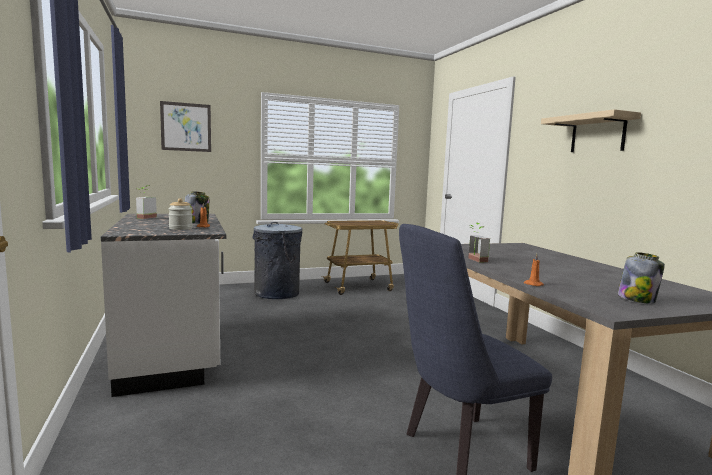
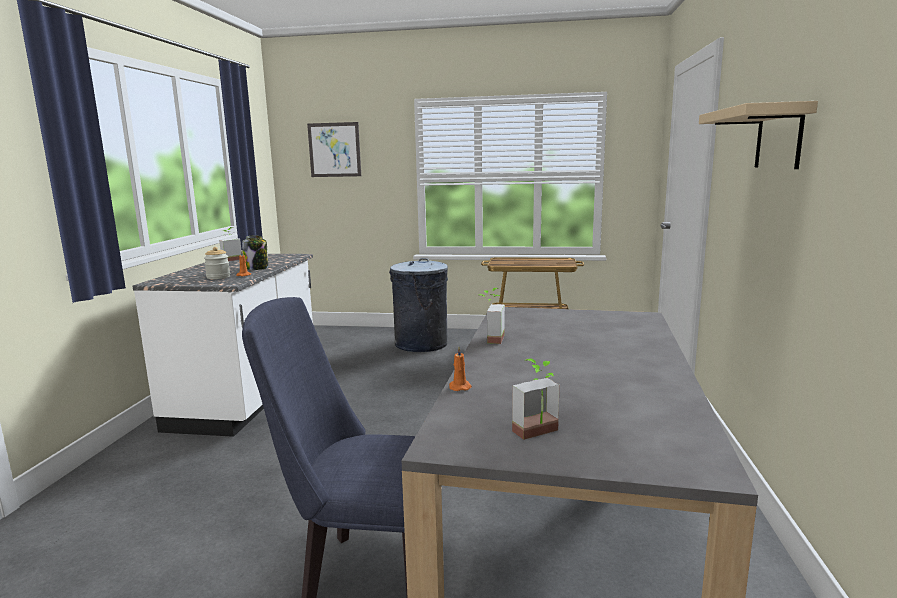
camera: 30 degrees right, 5 degrees up
jar [618,252,665,304] -> potted plant [512,359,560,440]

